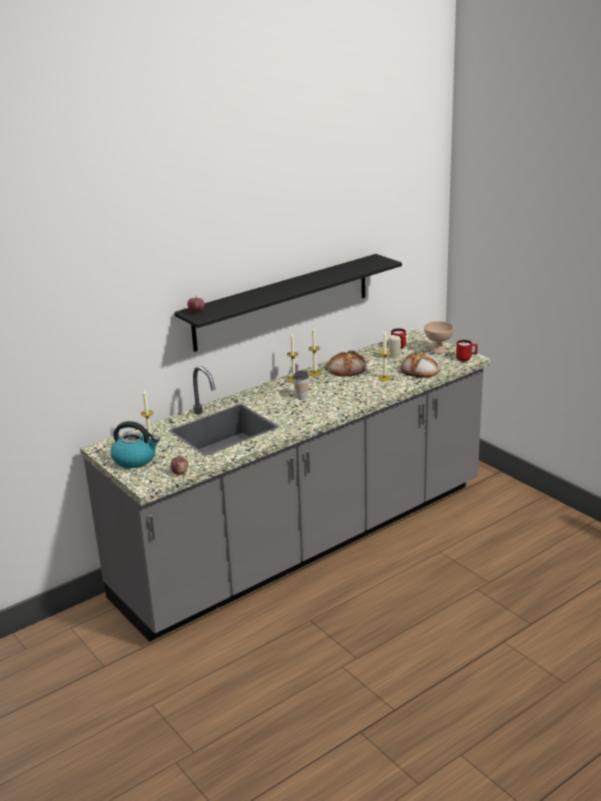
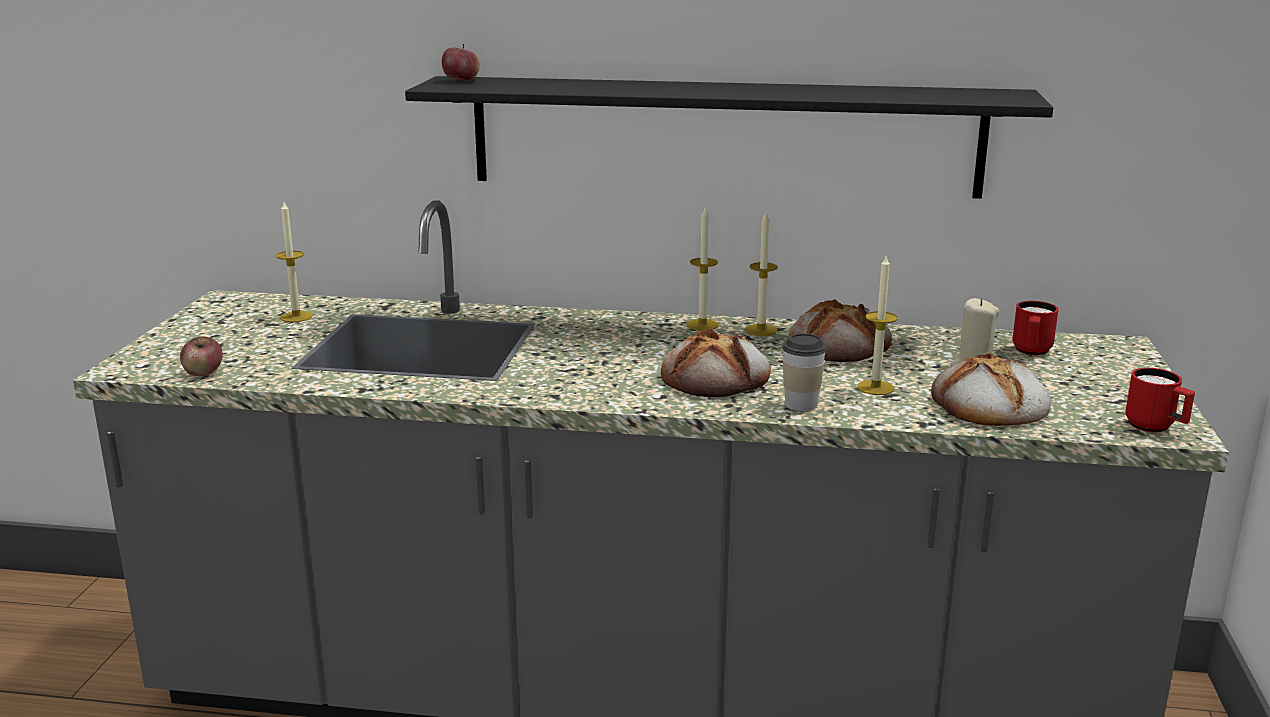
camera: 45 degrees right, 5 degrees down
kettle [111,421,160,468] -> none
cup [293,371,309,399] -> cup moved to [782,333,827,411]
beige bowl [424,321,454,354] -> none
none -> bread [661,329,771,397]

